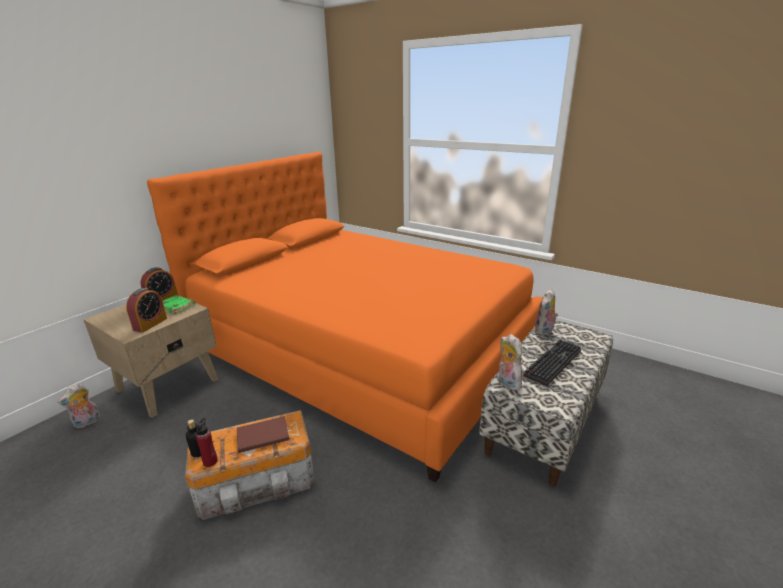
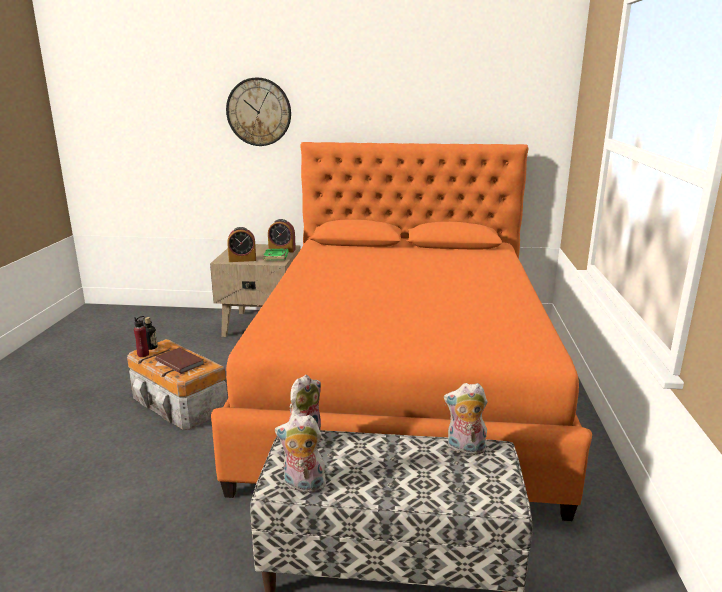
camera: 60 degrees right, 5 degrees down
plush toy [58,383,100,429] -> plush toy moved to [275,415,326,494]
keyboard [523,339,581,386] -> none
none -> wall clock [226,78,291,146]

